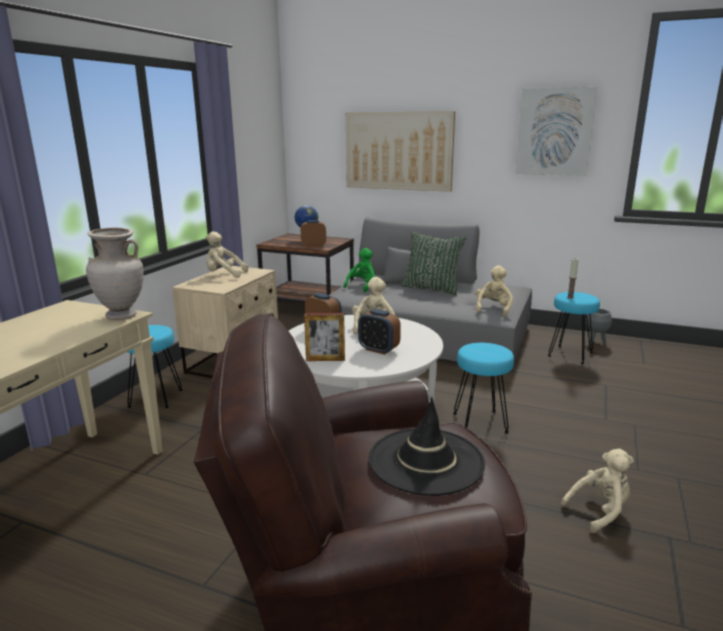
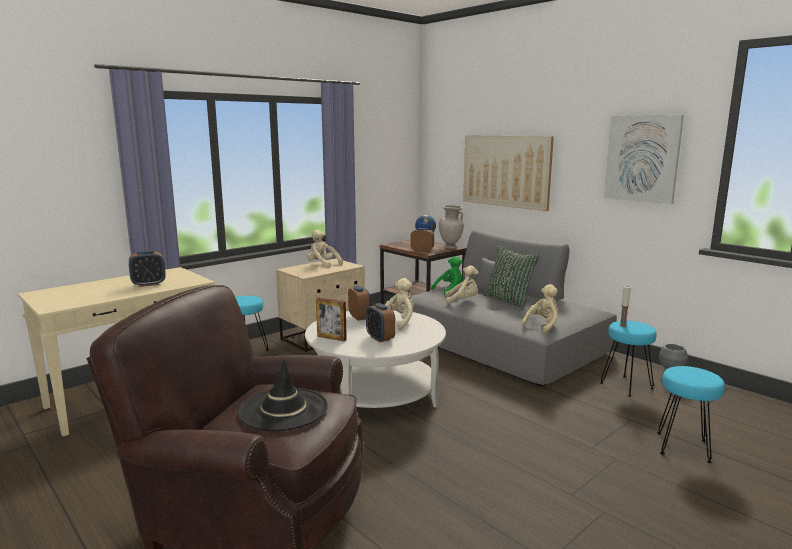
camera: 25 degrees right, 5 degrees down
beige vase [86,228,144,320] -> beige vase moved to [439,205,464,249]
turquoise stool [453,343,514,434] -> turquoise stool moved to [657,366,725,463]
beige plush toy [561,449,634,533] -> beige plush toy moved to [445,265,478,304]
none -> alarm clock [129,250,166,287]

